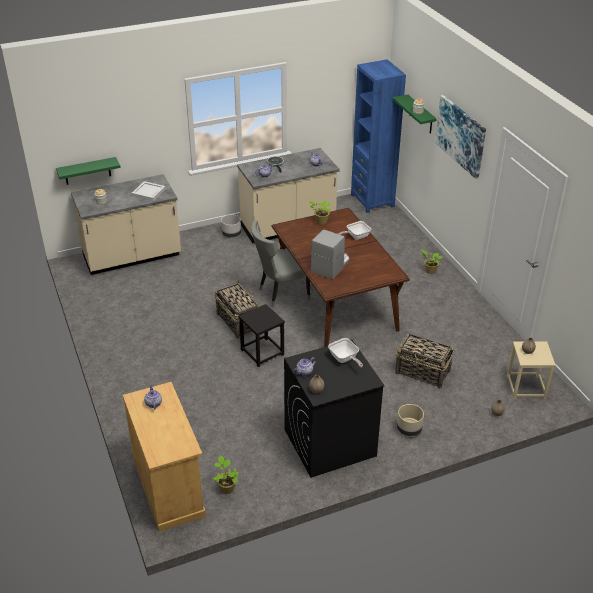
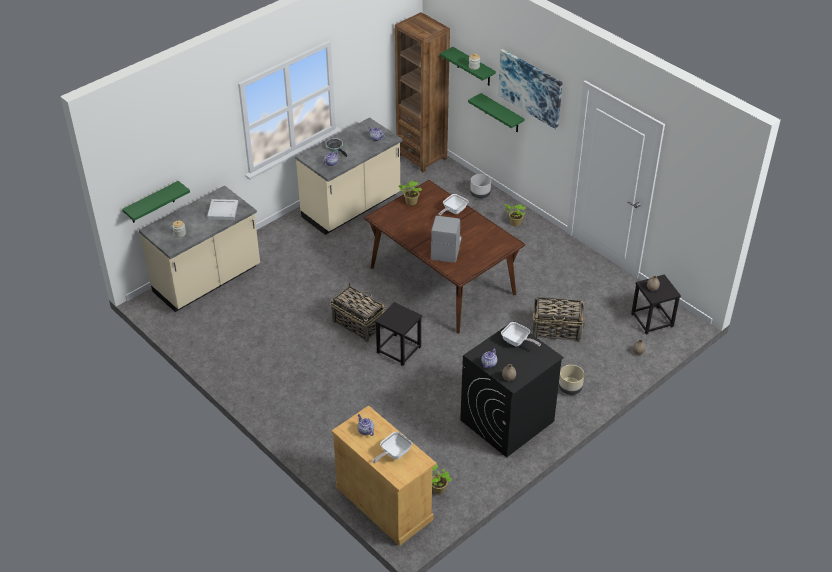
camera: 20 degrees left, 5 degrees up
grey planter [221,214,241,237] -> grey planter moved to [470,174,491,199]
grey chair [251,220,310,308] -> none
blue bookcase [351,60,406,213] -> brown bookcase [395,12,450,173]
beige stool [507,341,556,399] -> black stool [631,274,681,335]
none -> frying pan [373,432,412,463]
none -> green shelf [468,93,524,132]

